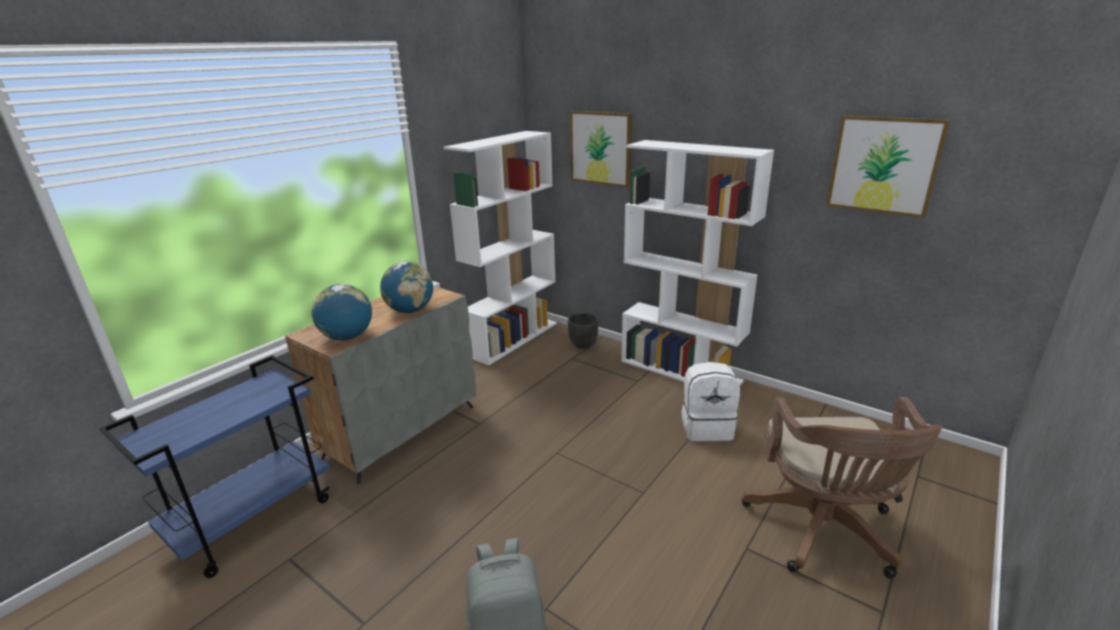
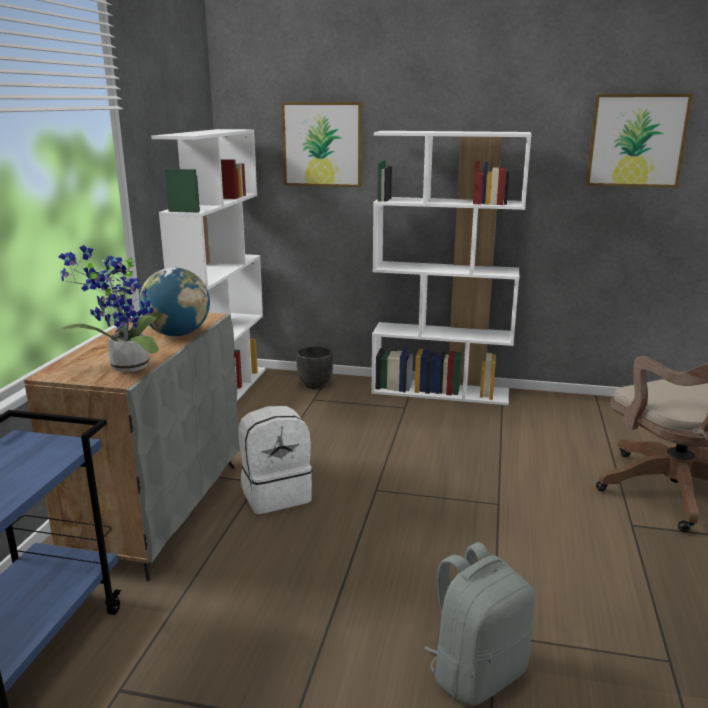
camera: 25 degrees left, 5 degrees down
globe [312,284,372,340] -> potted plant [59,245,159,372]
white backpack [681,362,740,441] -> white backpack moved to [238,406,313,514]

